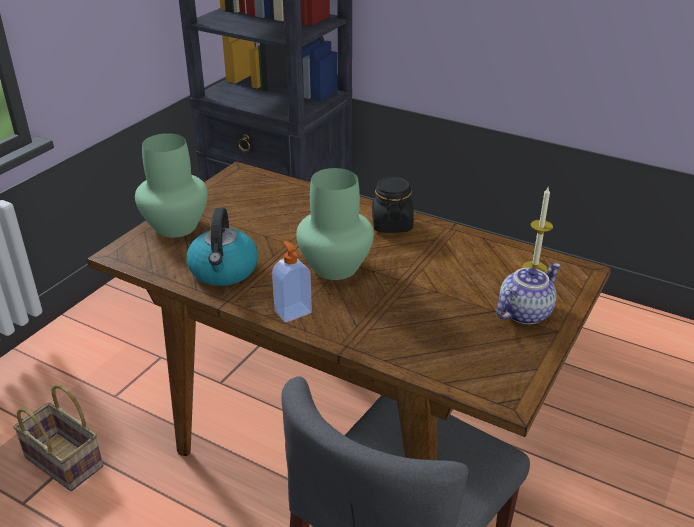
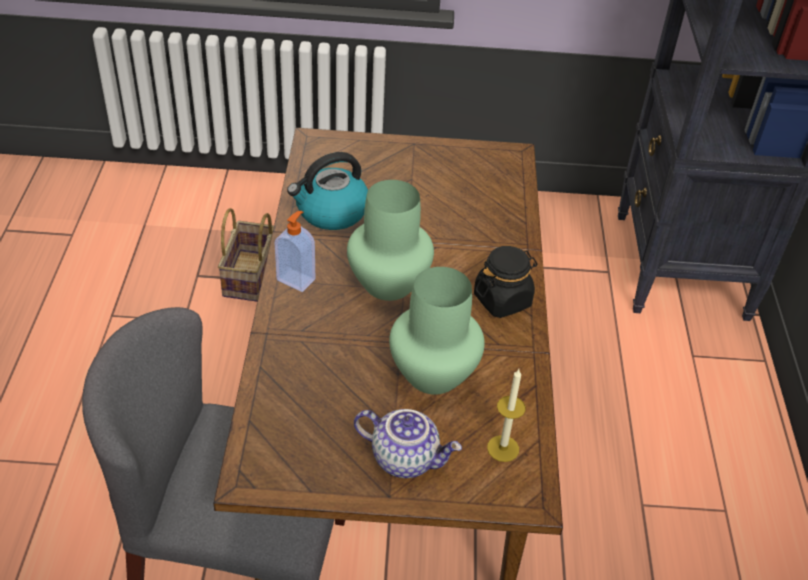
camera: 60 degrees right, 10 degrees up
green vase [135,133,208,238] -> green vase moved to [389,267,485,395]

